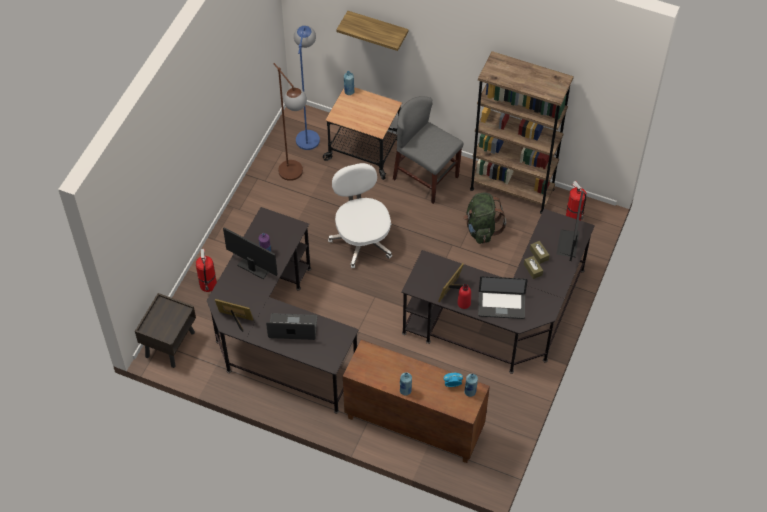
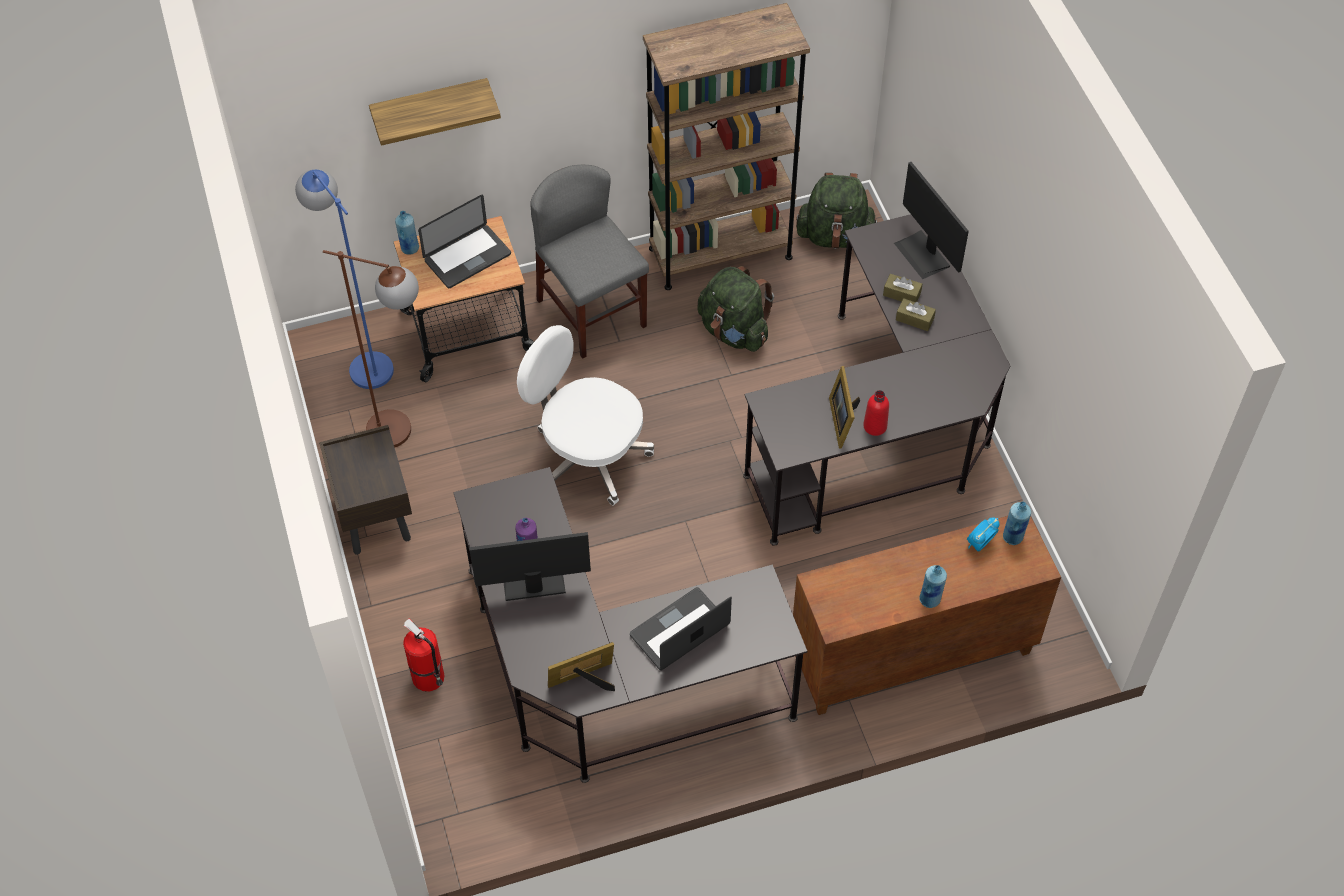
camera: 40 degrees left, 0 degrees up
brown nightstand [135,293,196,368] -> brown nightstand moved to [319,425,412,555]
grey chair [393,96,463,204] -> grey chair turned 60 degrees clockwise [531,164,649,359]
laptop [478,276,528,319] -> laptop moved to [418,195,511,288]
fire extinguisher [566,181,587,221] -> green backpack [796,173,878,249]

